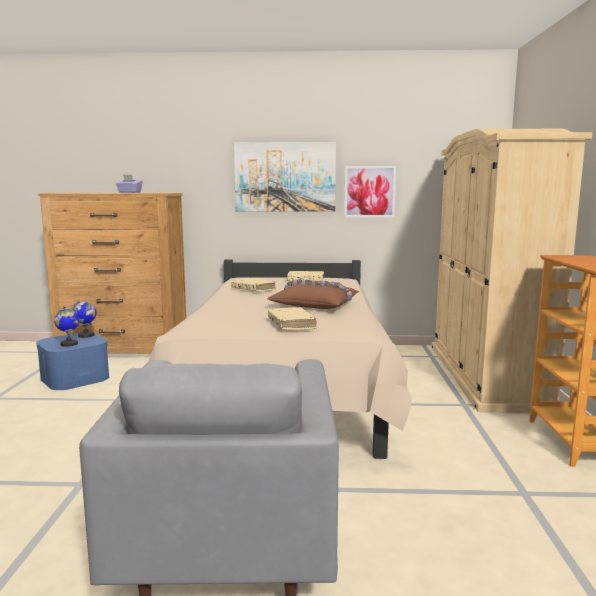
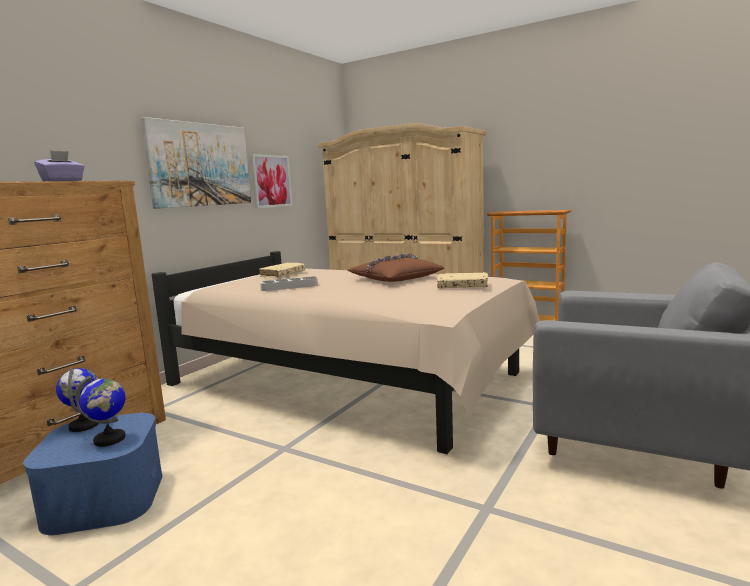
camera: 60 degrees left, 0 degrees up
beige book [231,277,276,292] -> grey tray [260,276,318,291]

